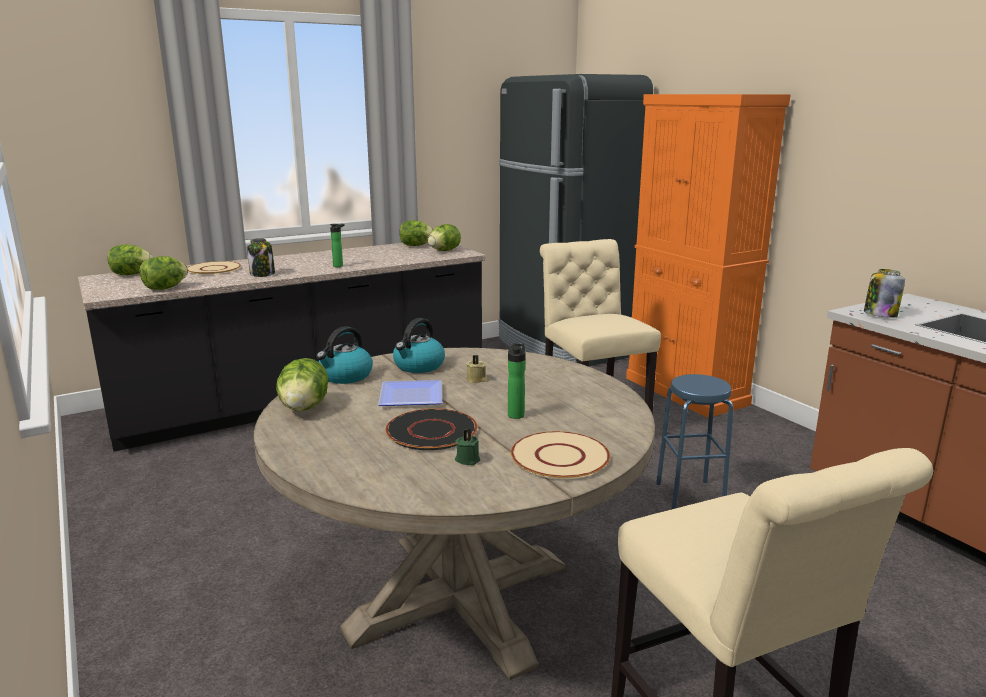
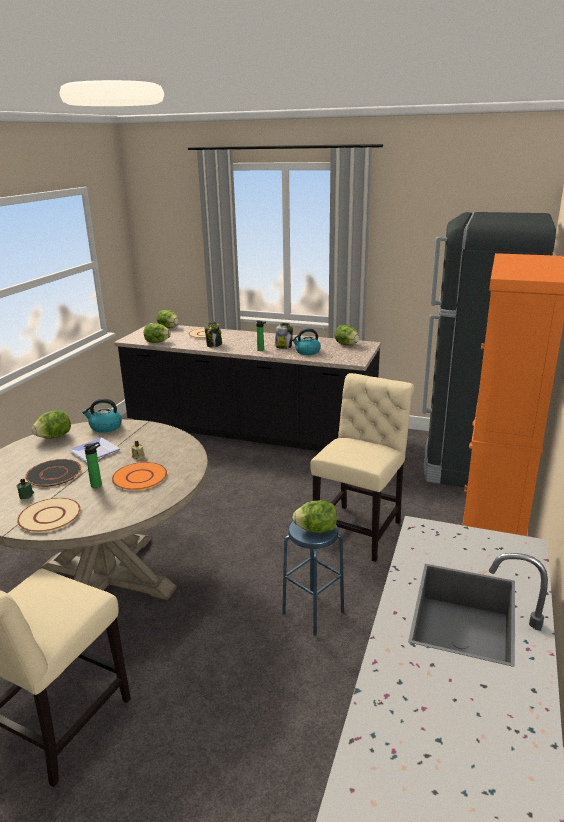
camera: 50 degrees right, 5 degrees up
kettle [393,318,445,373] -> kettle moved to [292,328,321,355]
lettuce [428,224,461,251] -> lettuce moved to [292,500,337,533]
jar [864,269,905,318] -> jar moved to [275,323,293,349]
none -> orange plate [112,462,167,490]

